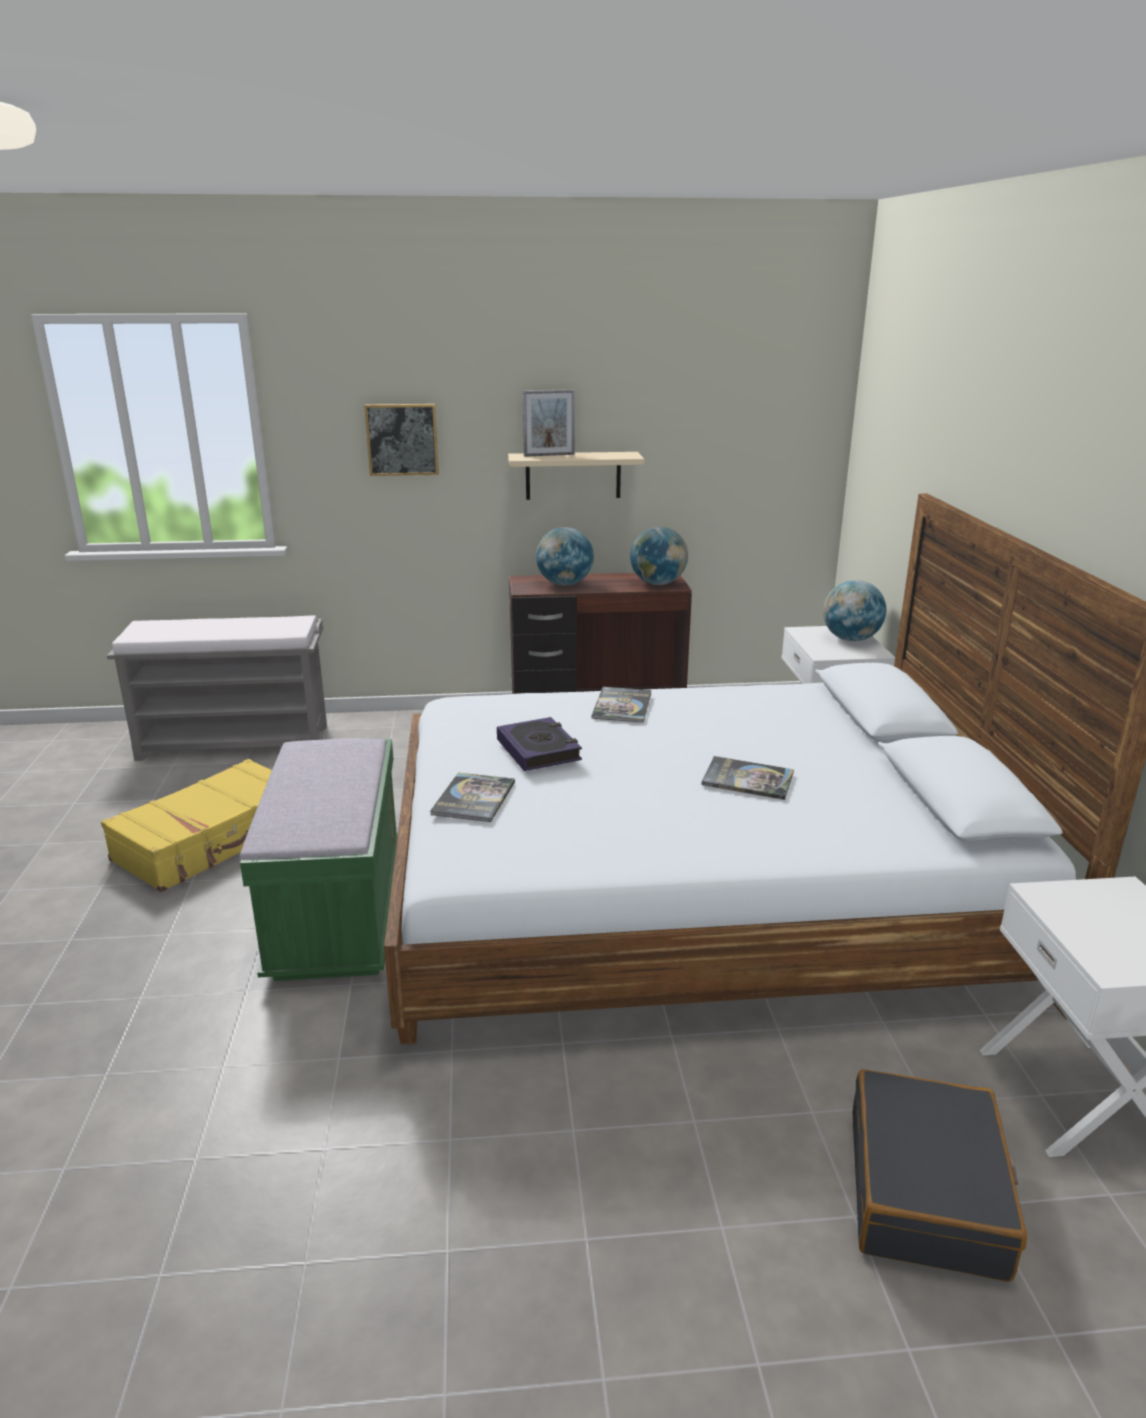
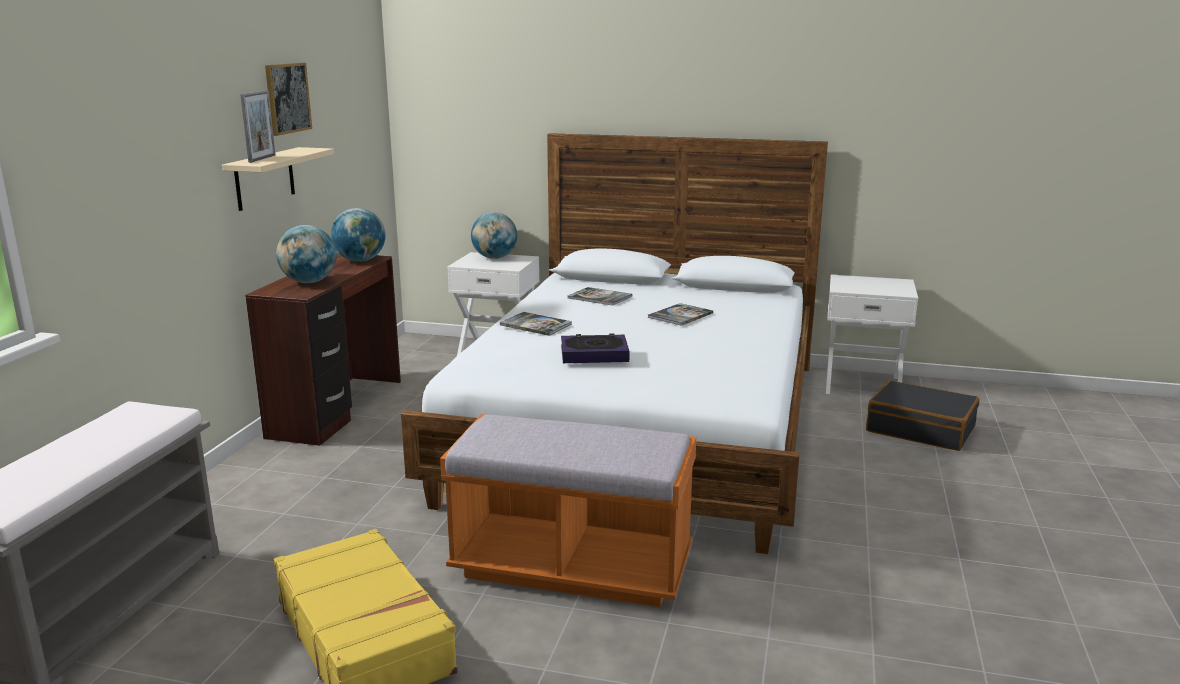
camera: 70 degrees left, 5 degrees down
green bench [239,738,398,981] -> orange bench [440,414,696,607]
picture [364,404,439,476] -> picture moved to [265,63,312,136]
book [430,773,515,822] -> book moved to [567,287,632,306]

